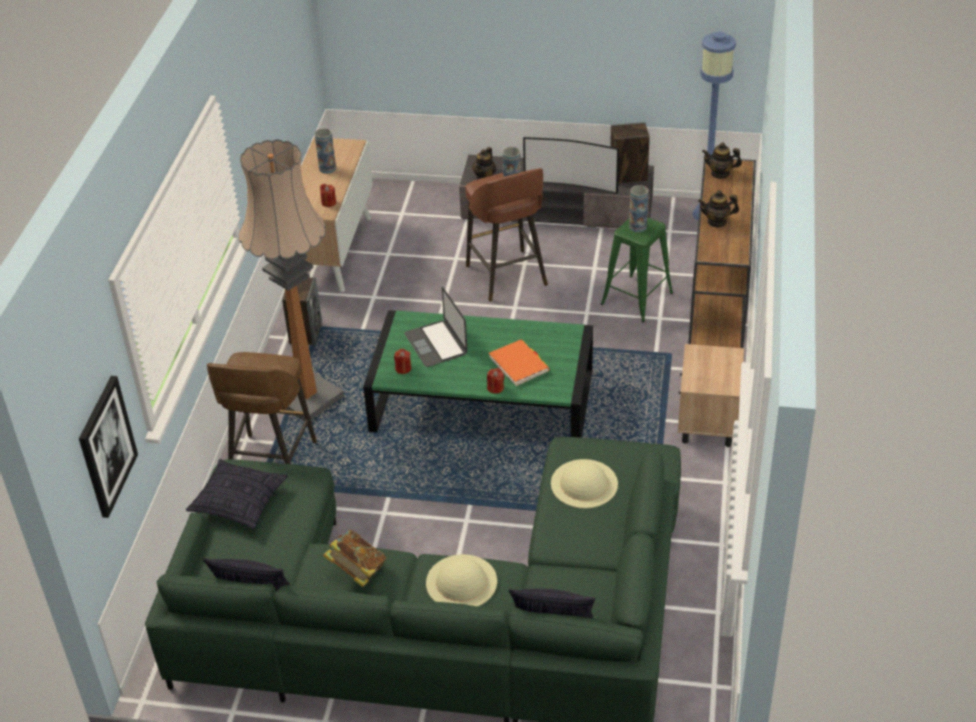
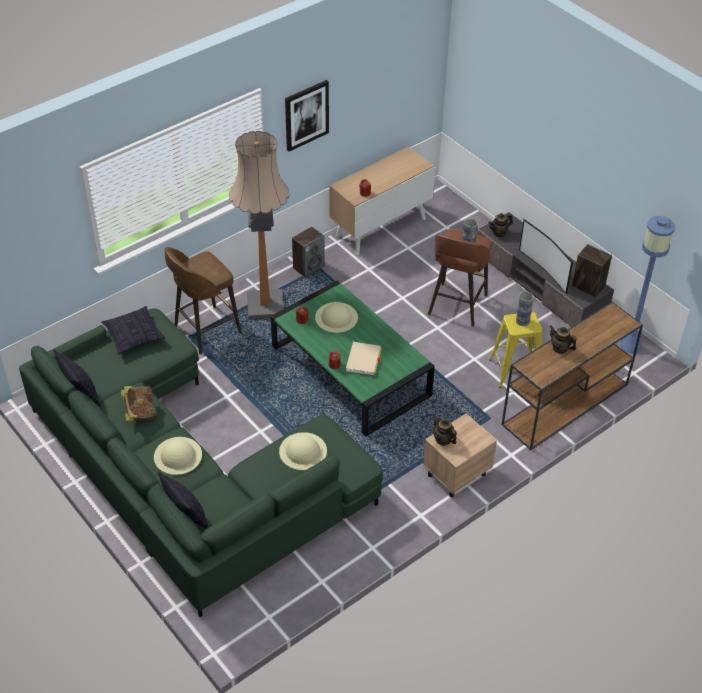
camera: 40 degrees right, 5 degrees up
picture [79,376,138,518] -> picture moved to [285,80,329,152]
vase [314,128,336,174] -> none
laptop [404,287,468,367] -> beige hat [315,302,358,333]
orange book [489,340,549,386] -> beige book [346,342,382,375]
green stool [601,217,673,322] -> yellow stool [489,312,542,388]
teapot [702,143,742,179] -> teapot moved to [433,416,457,446]

